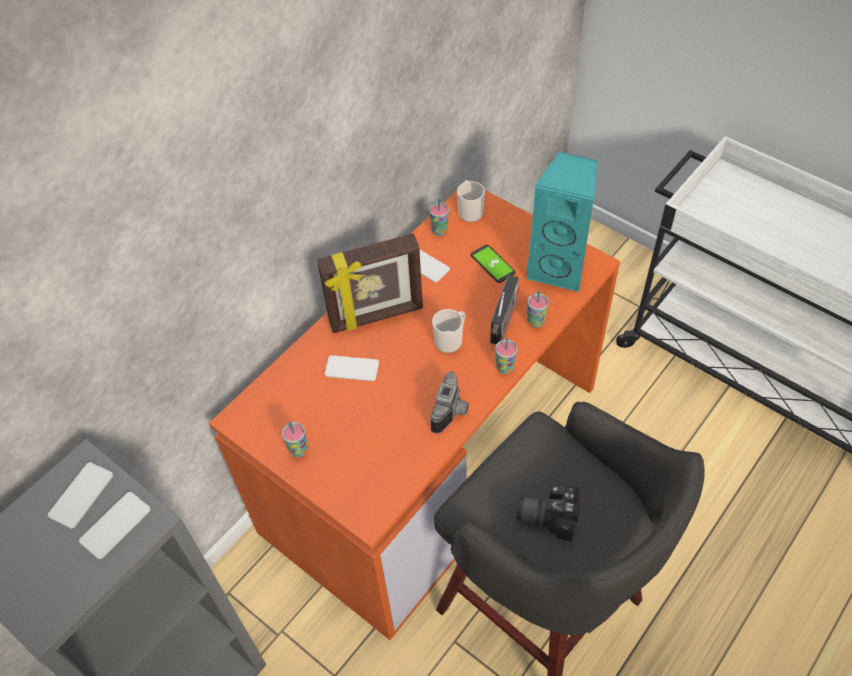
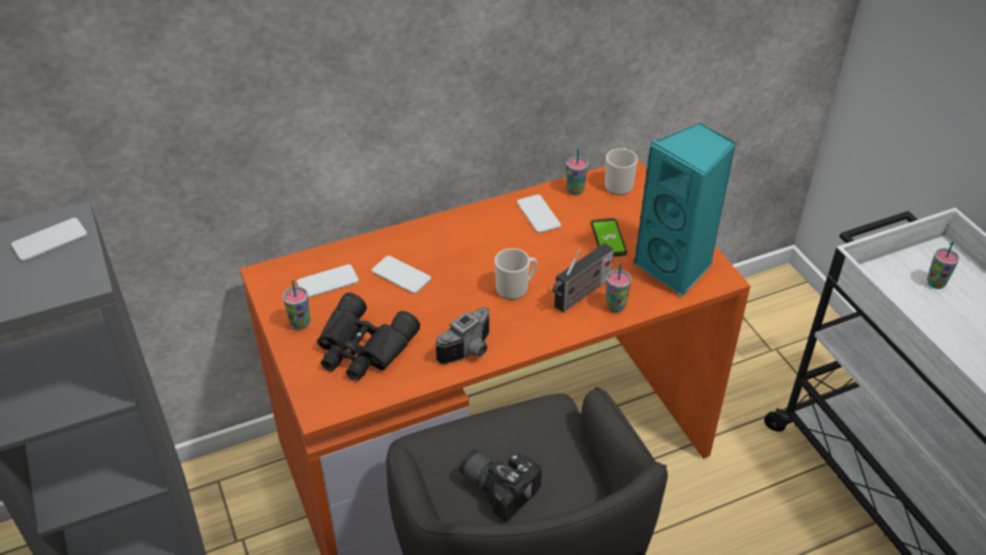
camera: 25 degrees right, 10 degrees down
phone [79,492,151,559] -> phone moved to [297,264,359,298]
picture frame [317,233,423,333] -> none
cup [495,337,517,374] -> cup moved to [927,241,959,289]
none -> black binoculars [317,293,420,381]

